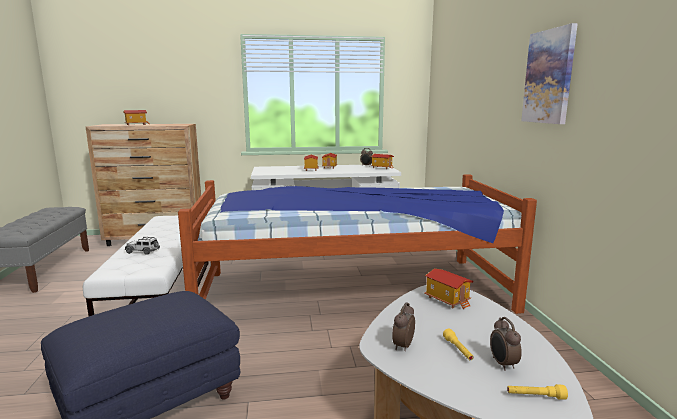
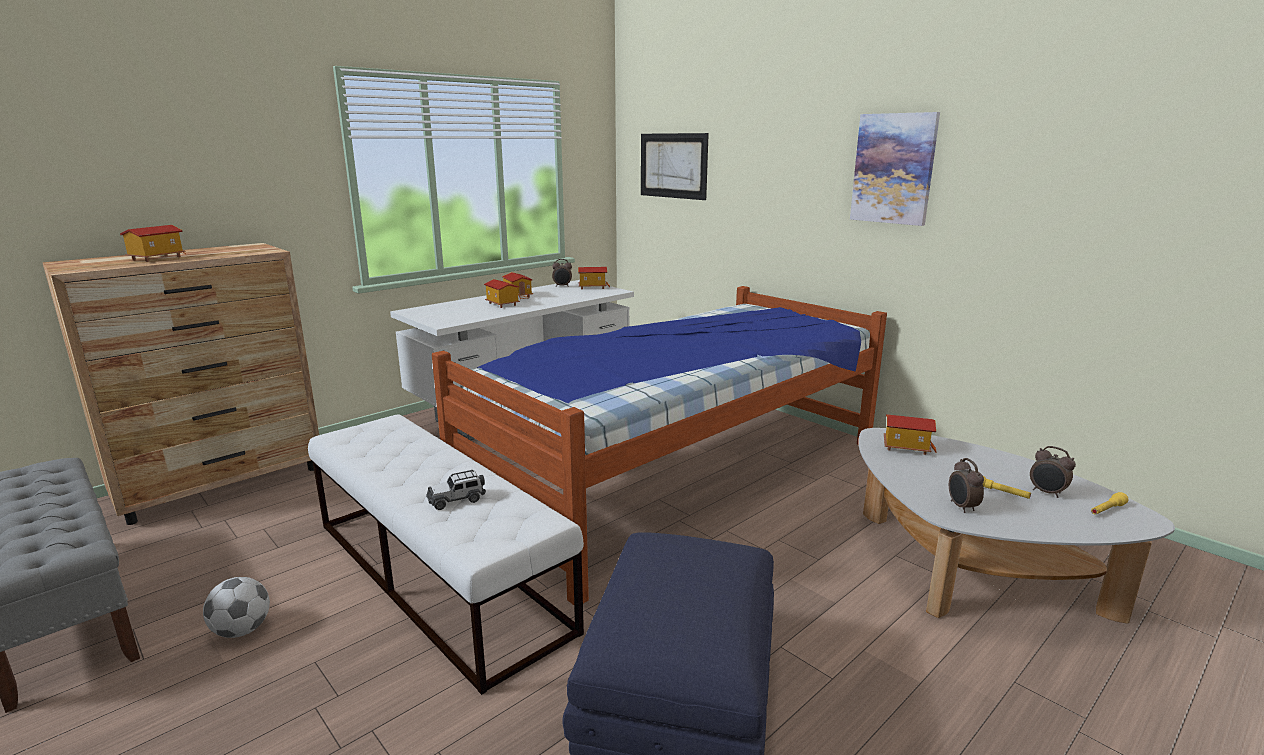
camera: 35 degrees left, 5 degrees up
none -> football [203,577,270,638]
none -> picture [641,133,709,200]

